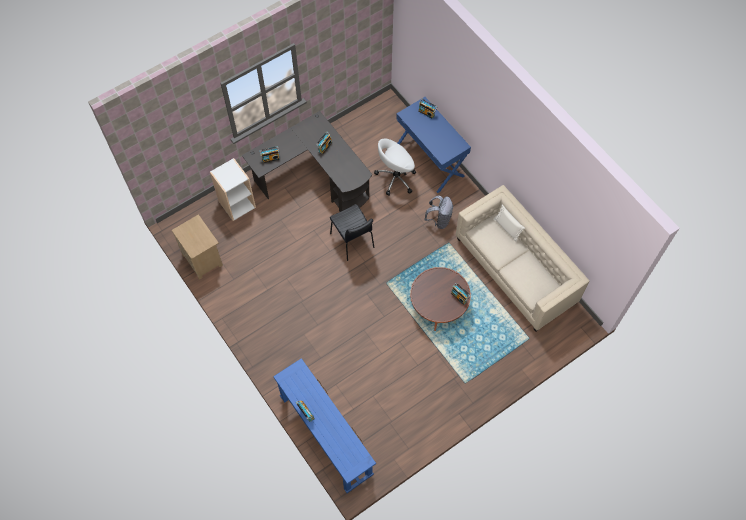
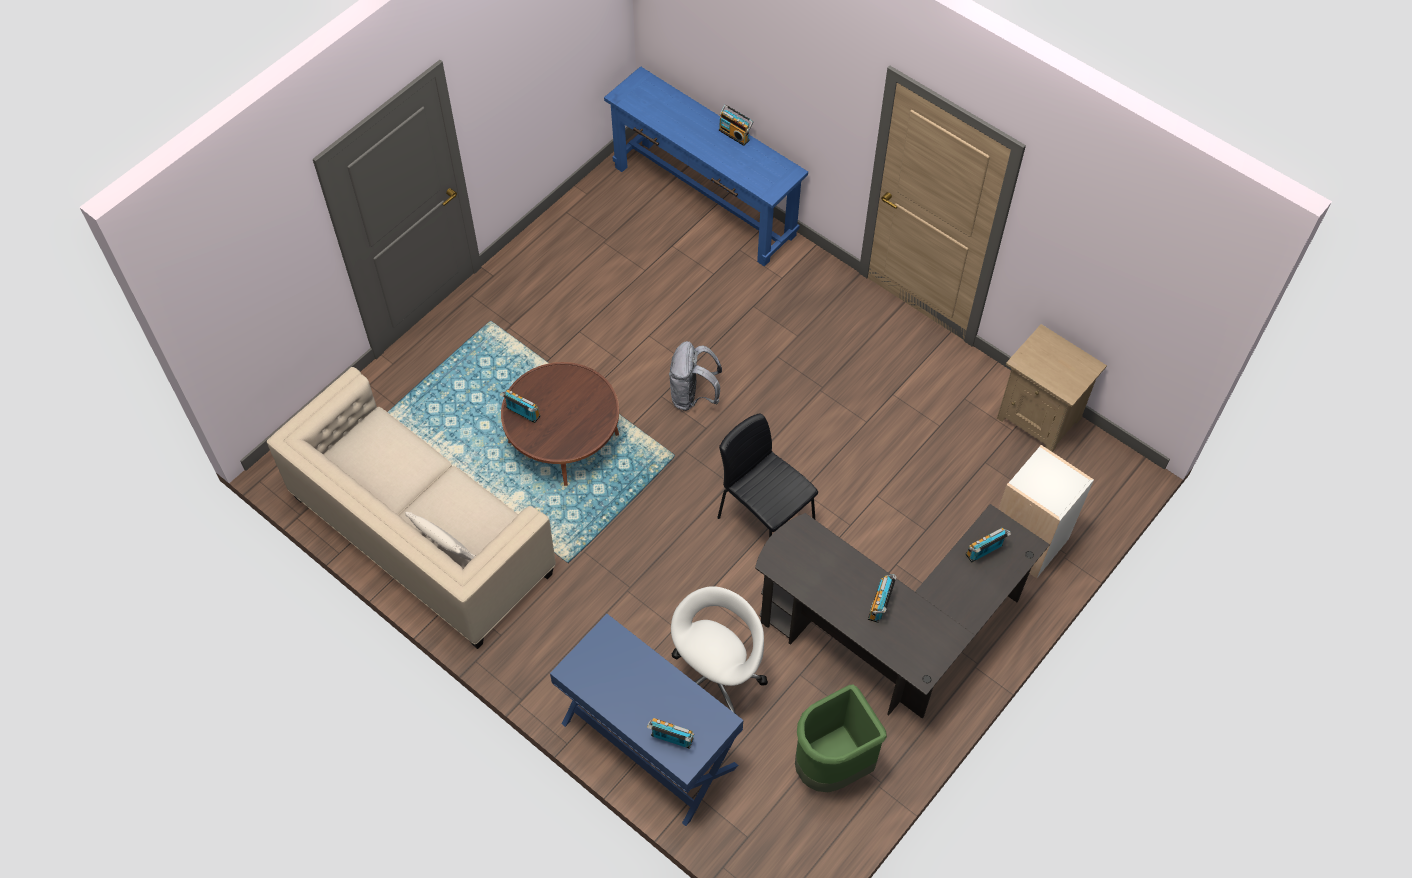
camera: 165 degrees right, 5 degrees down
grey backpack [424,196,454,229] -> grey backpack moved to [669,341,722,411]
none -> green trash can [795,684,887,792]

